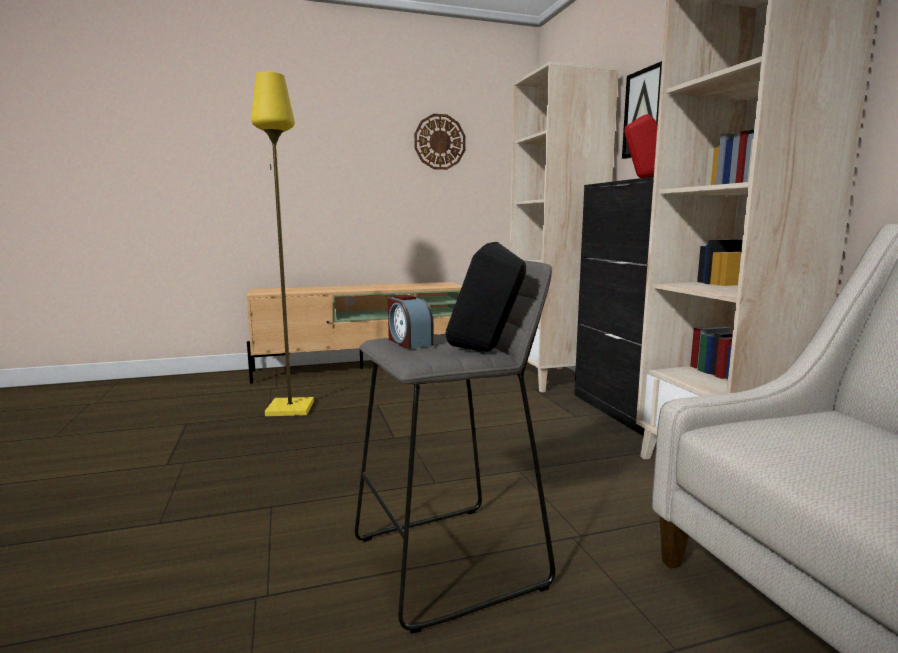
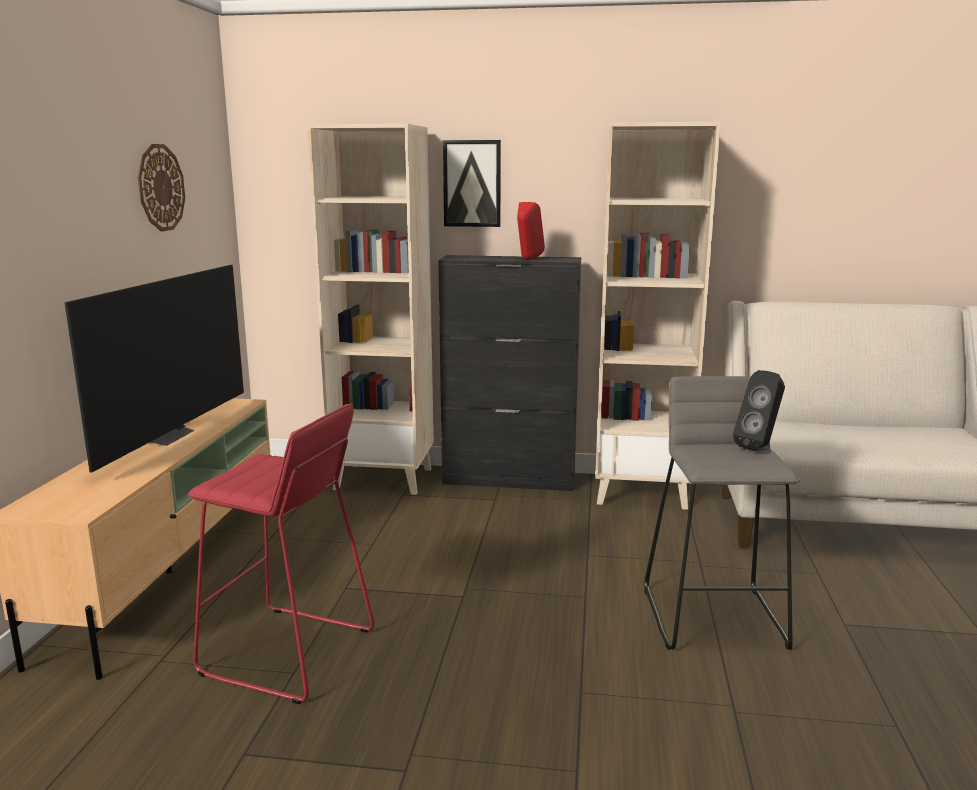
camera: 65 degrees left, 5 degrees up
yellow floor lamp [251,72,314,416] -> red stool [188,404,374,704]
alarm clock [388,294,434,349] -> none
none -> television [65,265,244,473]

